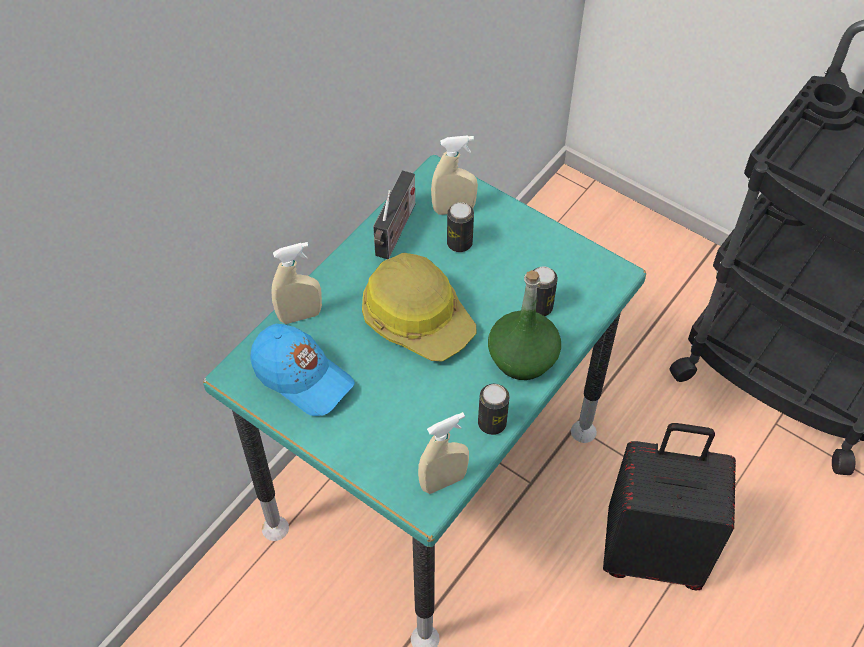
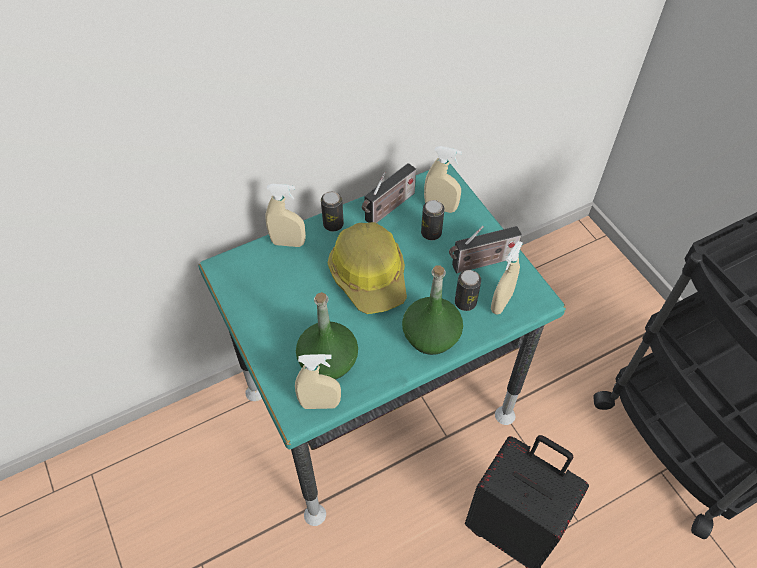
camera: 25 degrees right, 0 degrees up
blue cap [250,324,355,416] -> none
can [478,384,510,435] -> can moved to [321,191,344,231]
none -> green bottle [296,292,358,379]
none -> radio [449,226,522,273]
none -> beige spray bottle [491,241,523,314]

